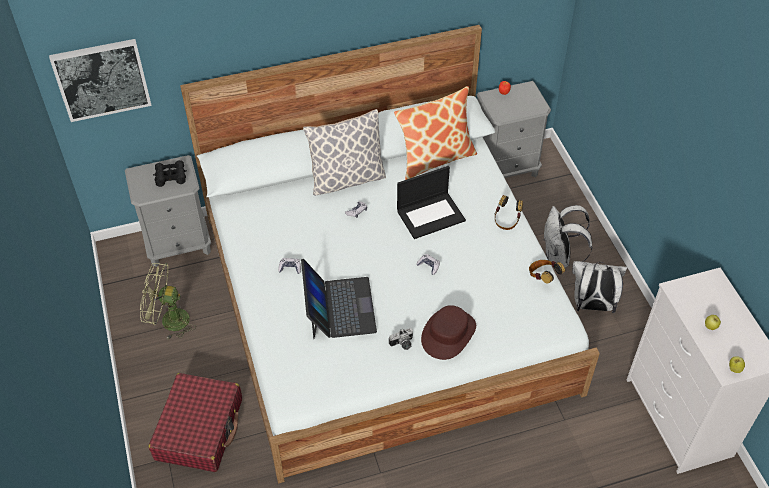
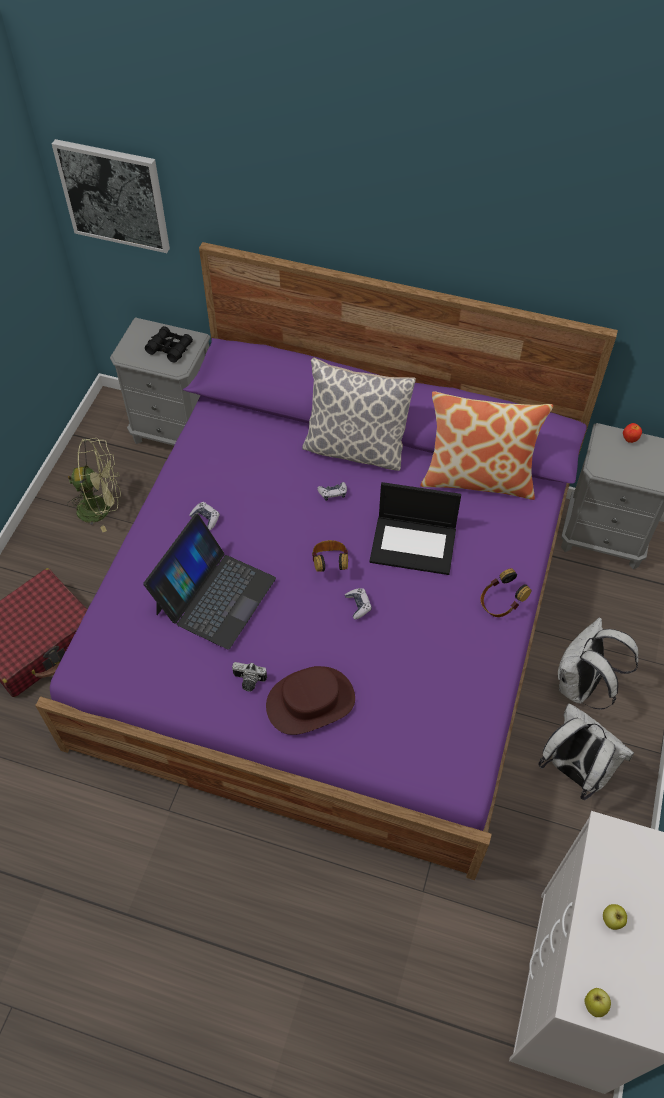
camera: 35 degrees right, 5 degrees up
green fan [140,263,196,340] -> green fan turned 135 degrees clockwise [67,438,121,532]
white bed [180,25,600,483] -> purple bed [35,242,618,880]
headphones [529,260,565,284] -> headphones moved to [312,540,348,572]

